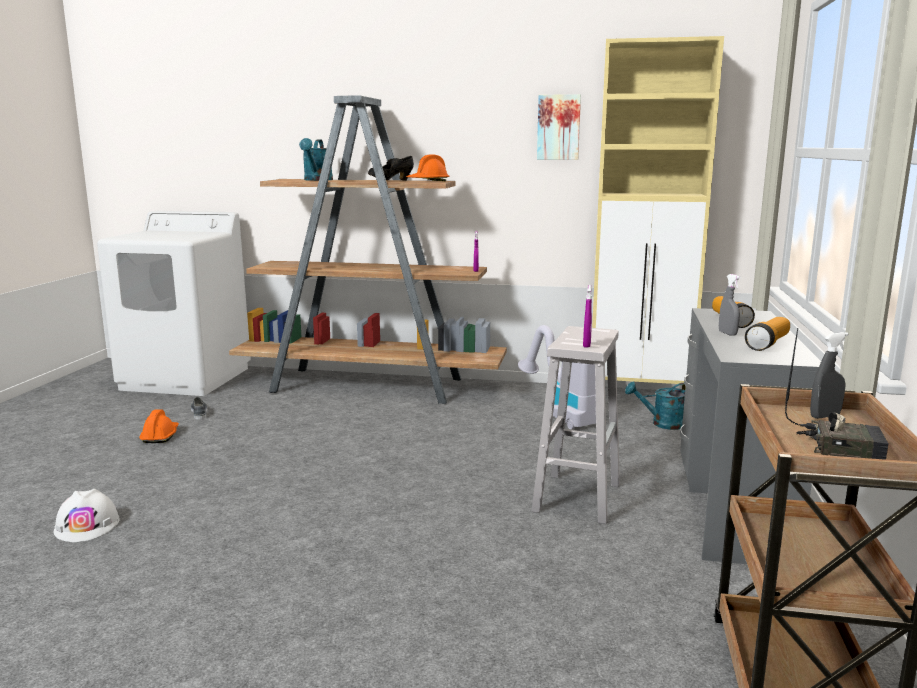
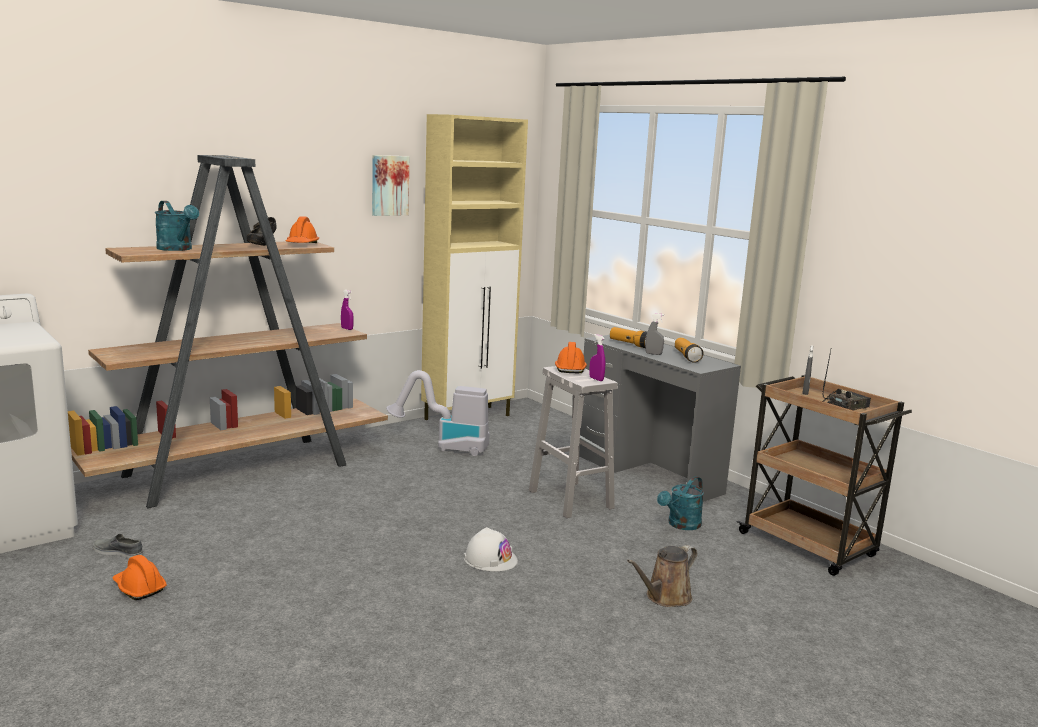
camera: 50 degrees left, 0 degrees up
white hard hat [54,489,120,542] -> white hard hat moved to [464,527,518,571]
turquoise watering can [625,382,685,430] -> turquoise watering can moved to [657,476,704,530]
none -> orange hard hat [555,342,587,373]
none -> brown watering can [627,545,697,607]

